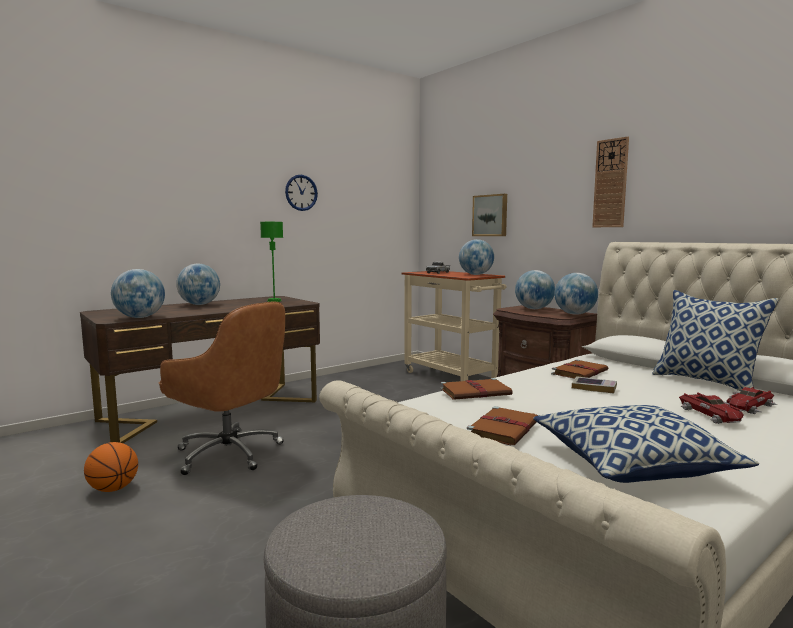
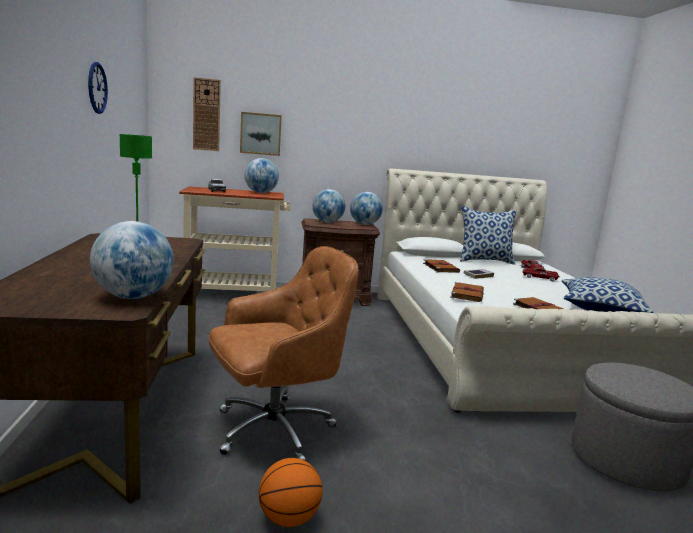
camera: 60 degrees left, 5 degrees up
globe [176,264,220,305] -> none
wall clock [592,136,629,227] -> wall clock moved to [193,77,221,151]

